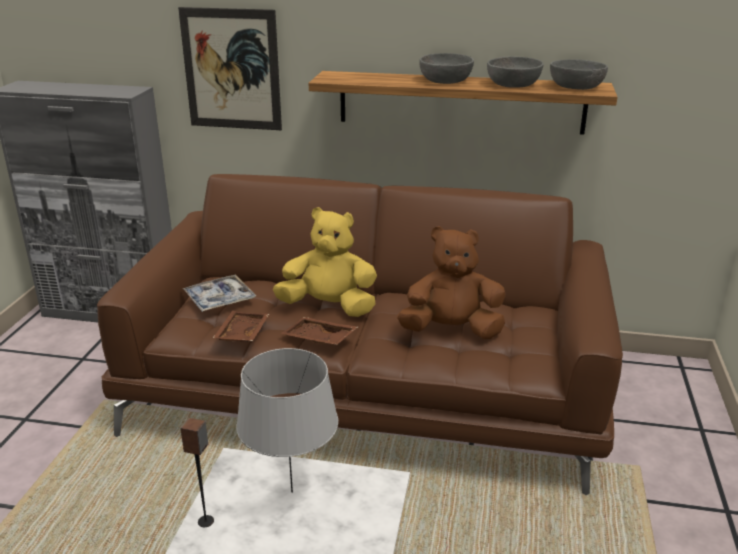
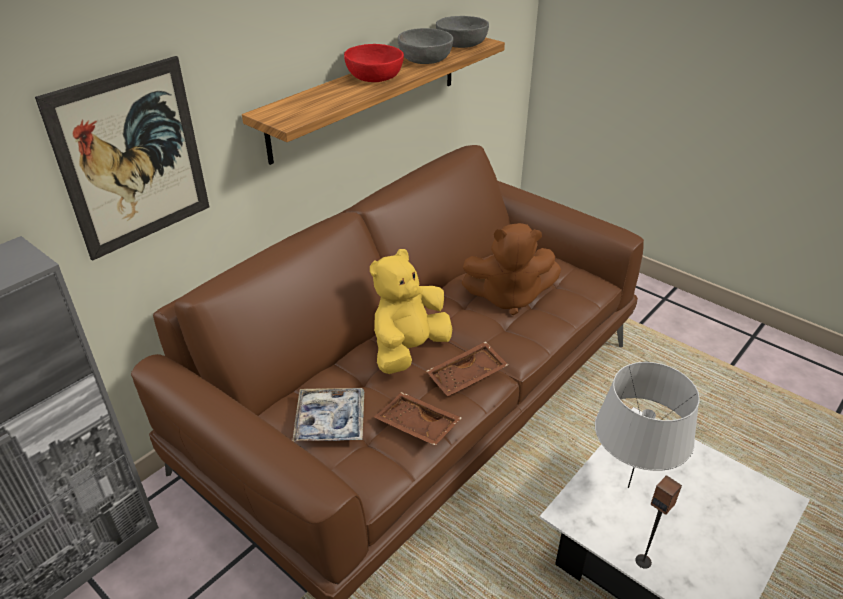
camera: 60 degrees left, 10 degrees up
brown plush toy [397,226,506,339] -> brown plush toy turned 120 degrees counterclockwise [461,223,561,315]
grey bowl [419,53,474,84] -> red bowl [344,44,404,82]

